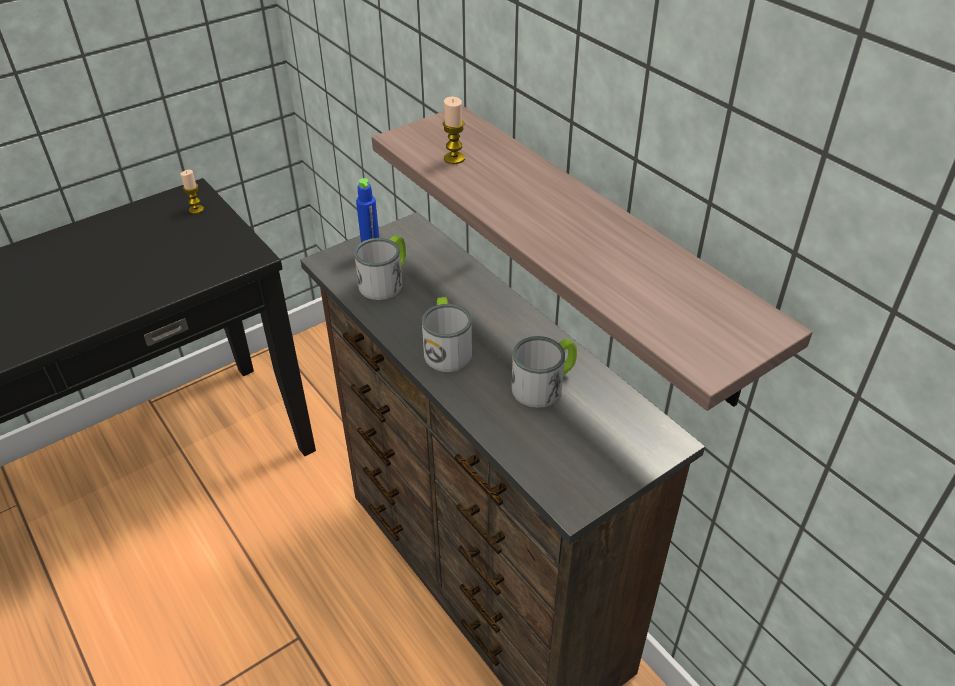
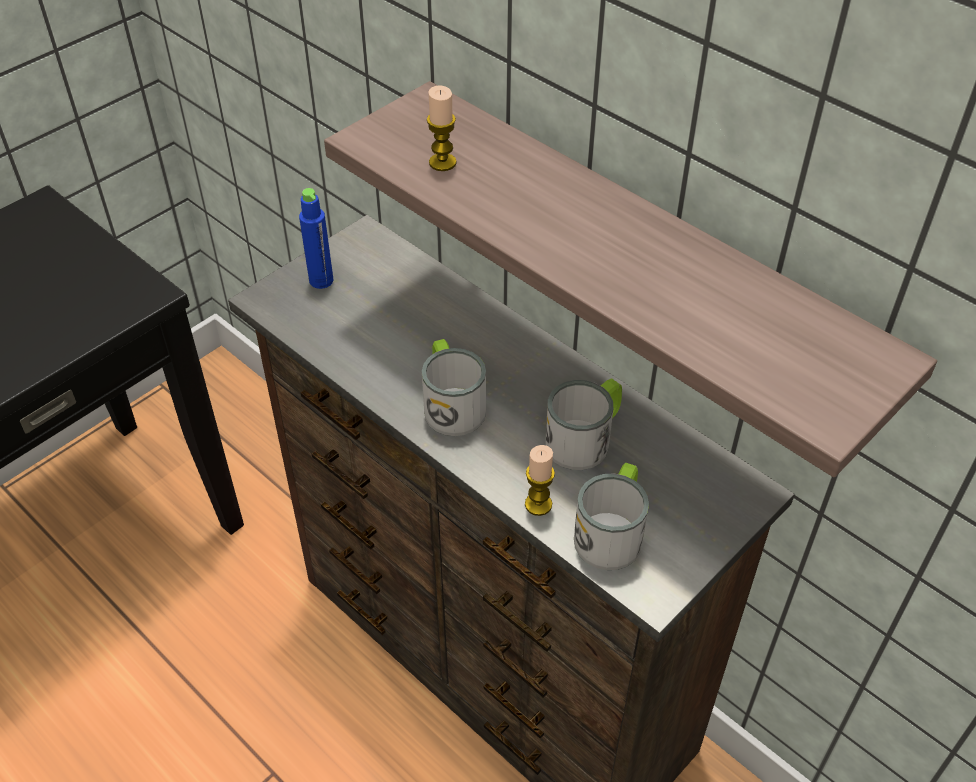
camera: 10 degrees left, 5 degrees up
candle [181,170,204,214] -> candle moved to [525,445,555,516]
mug [354,235,406,300] -> mug moved to [574,463,649,570]

